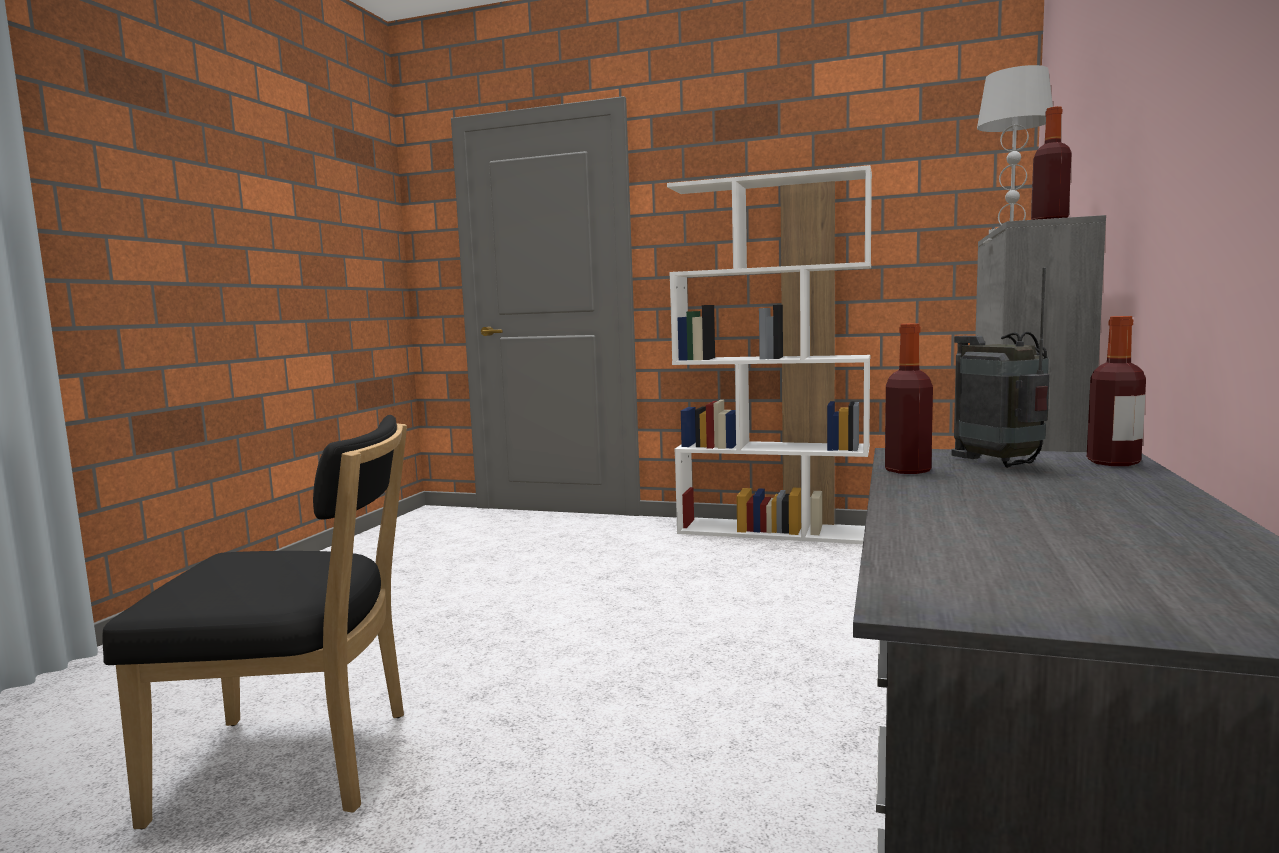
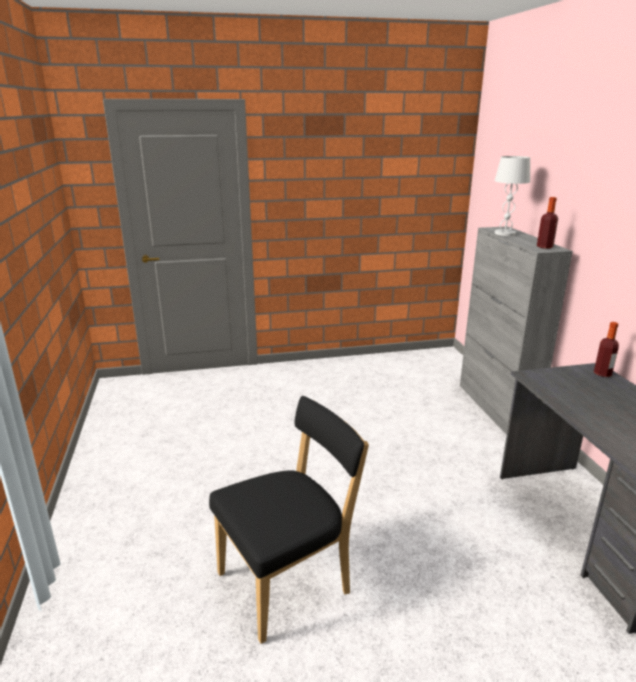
camera: 30 degrees left, 15 degrees up
white bookcase [667,165,872,544] -> none
bottle [885,323,933,474] -> none
radio [951,267,1050,468] -> none

